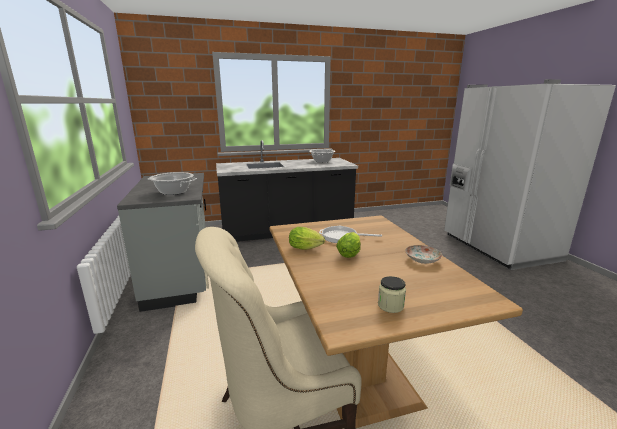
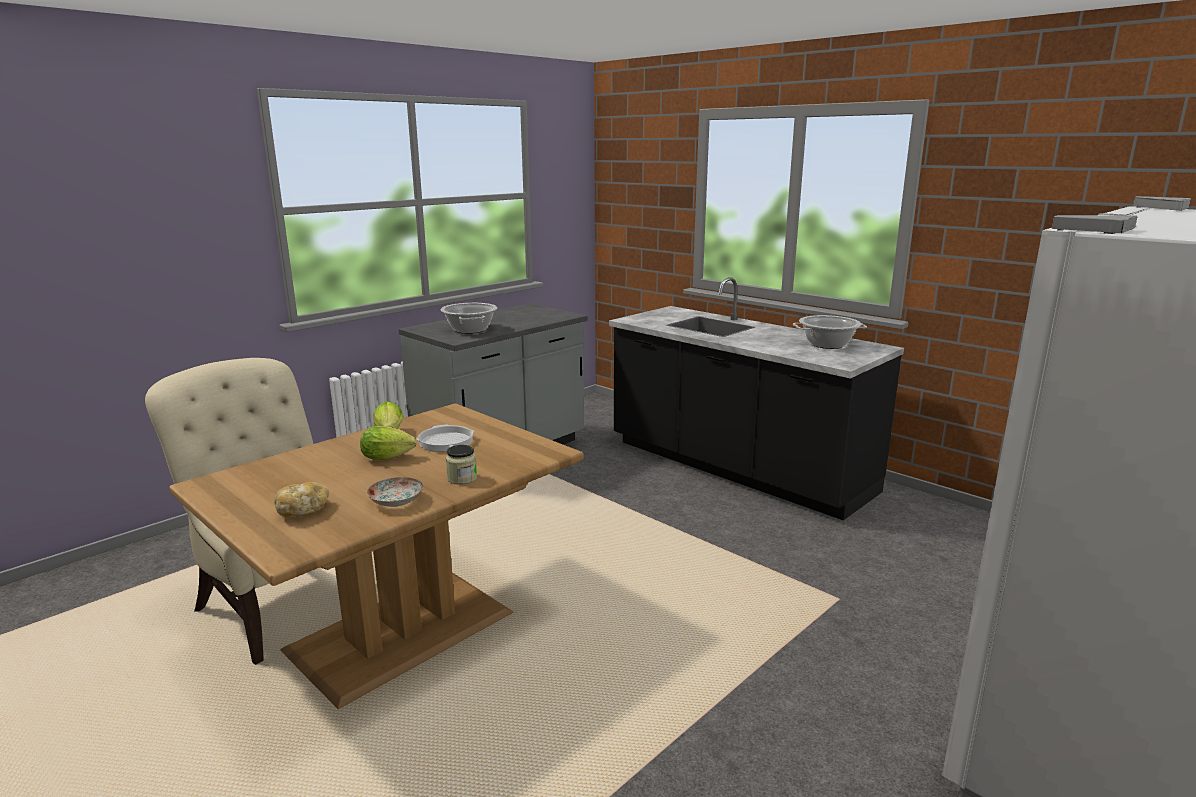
camera: 60 degrees right, 0 degrees up
jar [378,276,406,313] -> jar moved to [446,445,477,485]
none -> bread [274,482,329,517]

